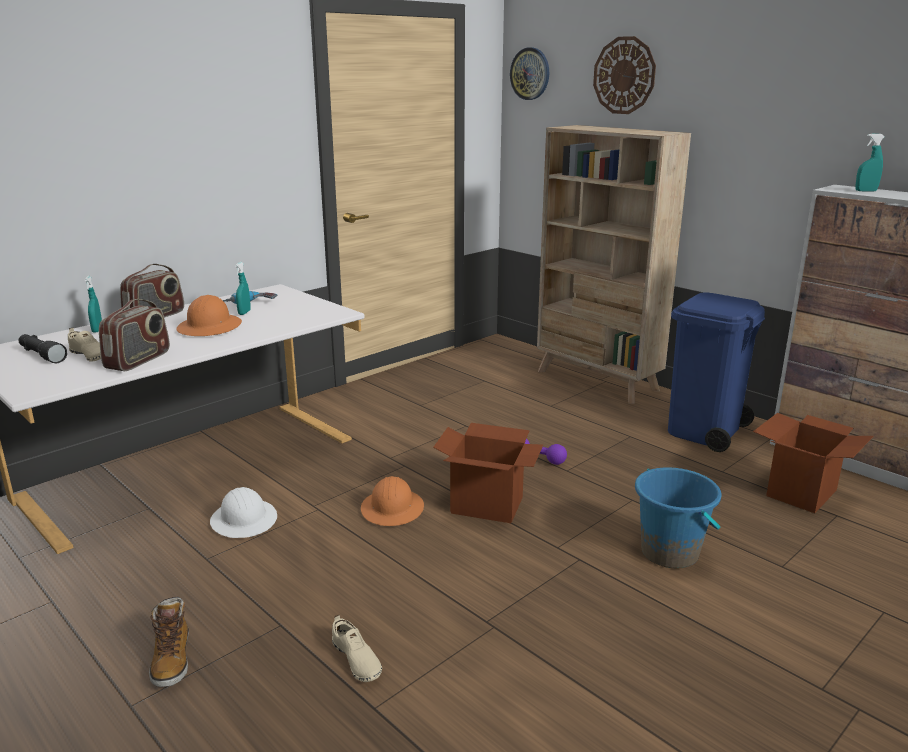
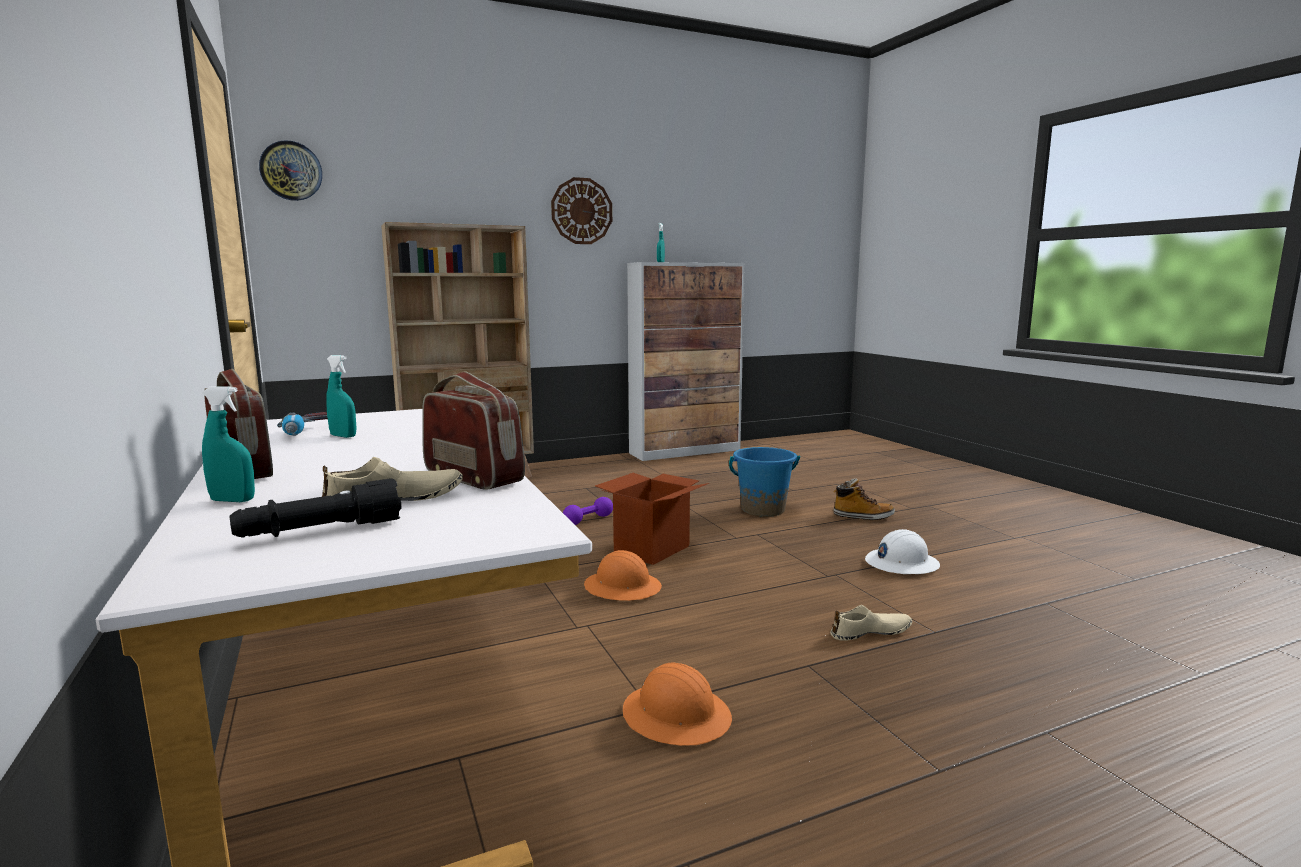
camera: 70 degrees left, 10 degrees down
boot [149,597,189,687] -> boot moved to [833,478,895,520]
orange hard hat [176,295,242,336] -> orange hard hat moved to [623,662,732,746]
white hard hat [210,487,277,538] -> white hard hat moved to [865,529,940,574]
wall clock [593,36,656,114] -> wall clock moved to [551,177,612,244]
blue trash can [668,293,765,452] -> none
cardboard box [753,413,874,513] -> none

